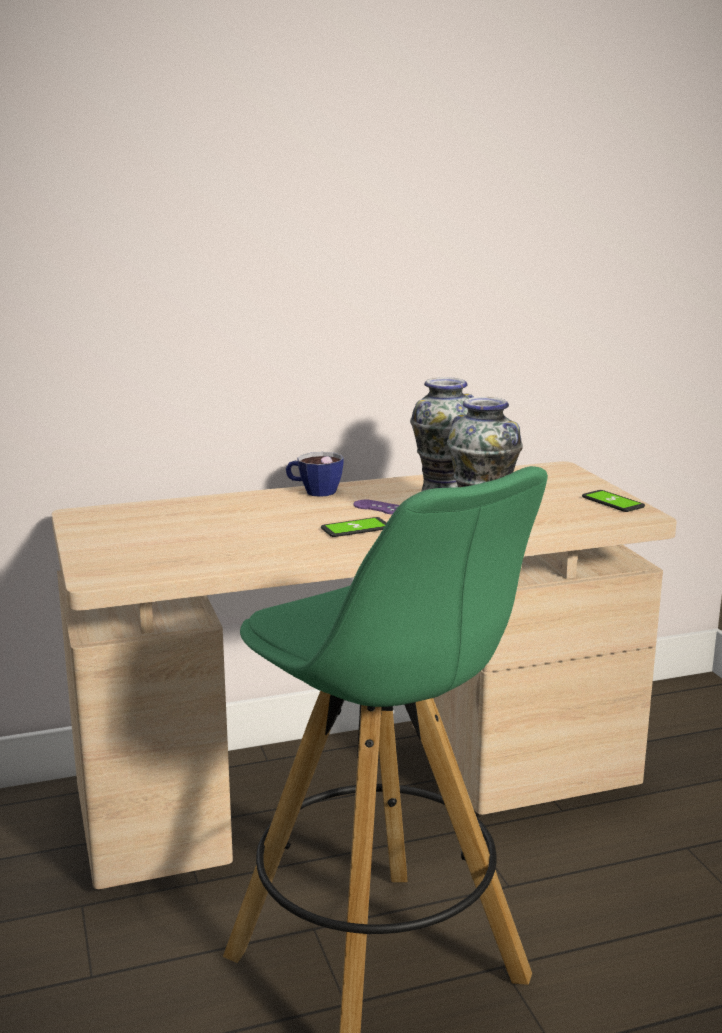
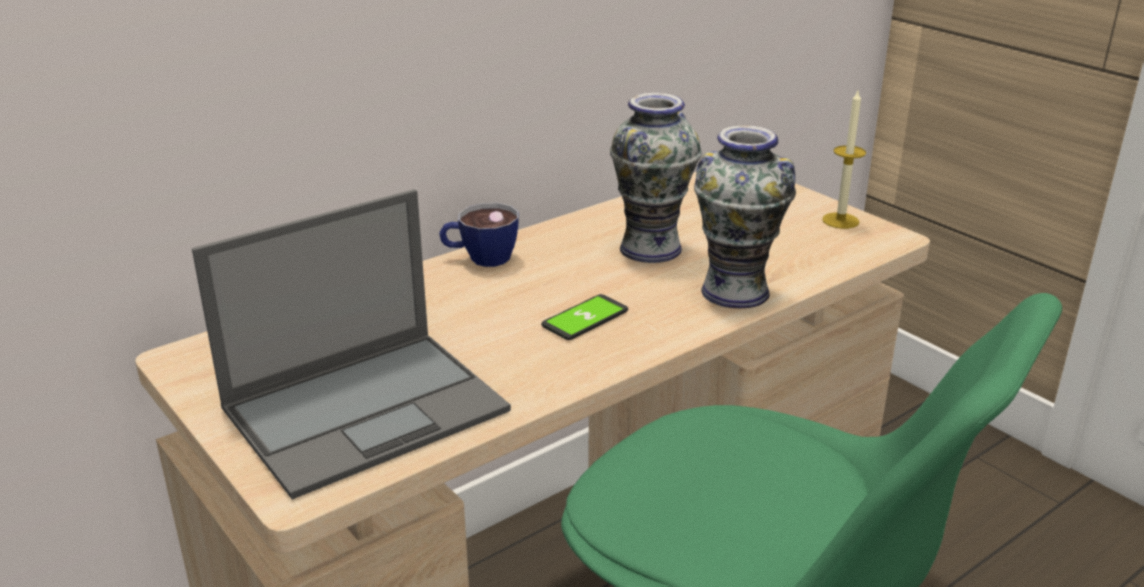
camera: 20 degrees left, 10 degrees up
purple game controller [353,500,400,514] -> none
phone [582,490,645,512] -> candle [822,91,866,229]
none -> laptop [192,189,511,499]

